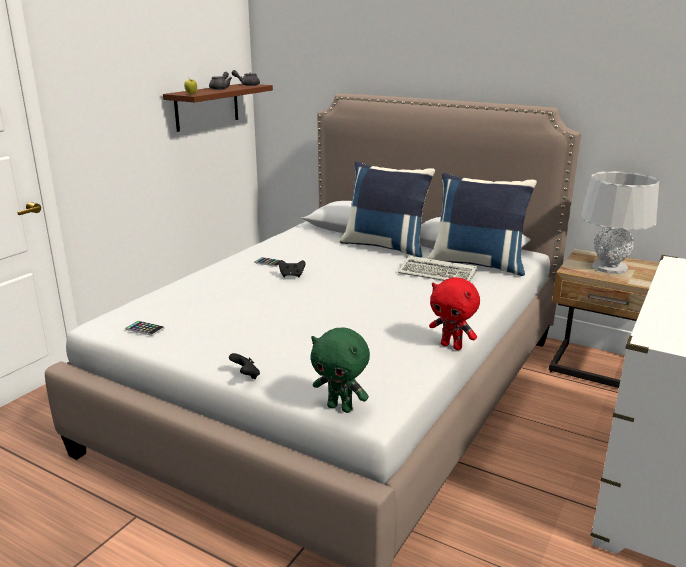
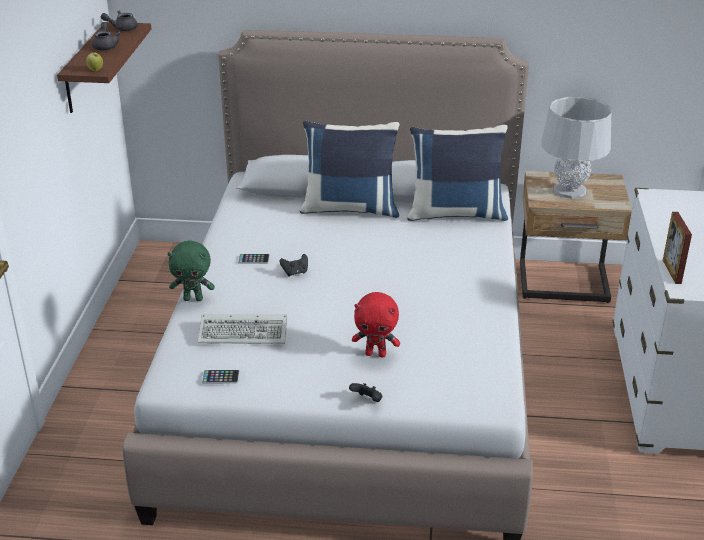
camera: 25 degrees left, 10 degrees up
green plush toy [311,328,370,413] -> green plush toy moved to [168,240,215,301]
keyboard [398,256,477,282] -> keyboard moved to [198,314,287,344]
red plush toy [429,277,480,350] -> red plush toy moved to [352,292,400,357]
none -> picture frame [663,212,692,284]

